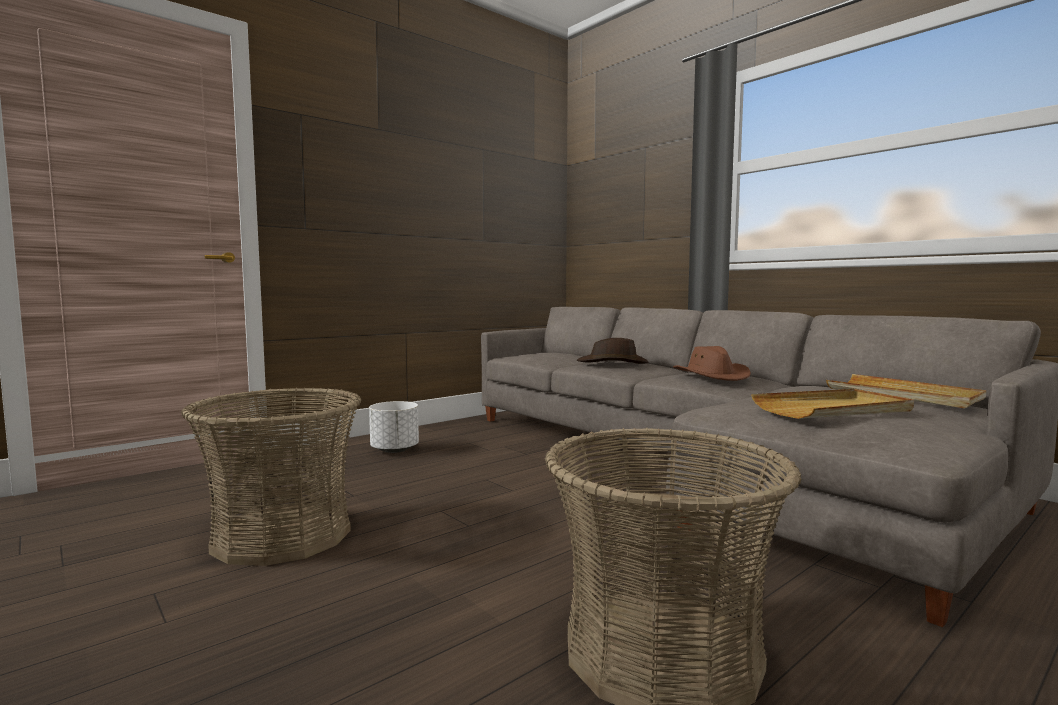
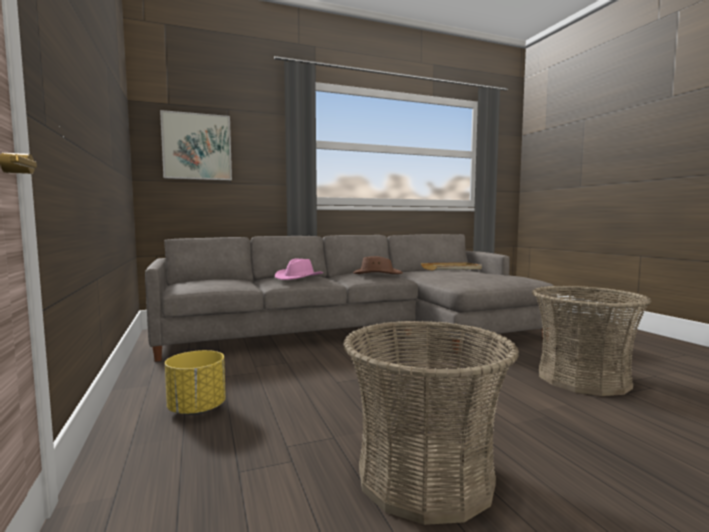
camera: 70 degrees left, 0 degrees up
white planter [369,401,419,453] -> yellow planter [165,350,226,415]
brown hat [577,338,649,364] -> pink hat [275,259,323,280]
beige tray [751,389,914,419] -> none
none -> picture [160,110,232,181]

